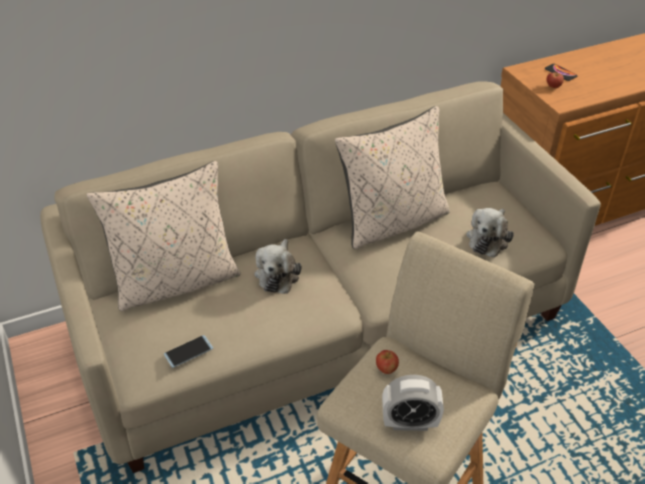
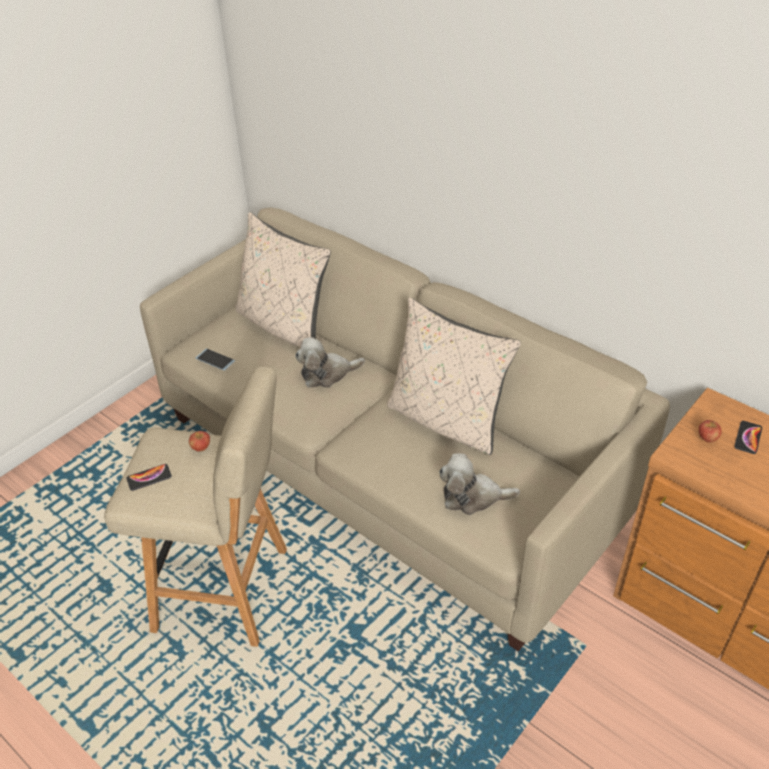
camera: 65 degrees right, 0 degrees up
alarm clock [382,375,444,431] -> phone [127,464,172,491]

